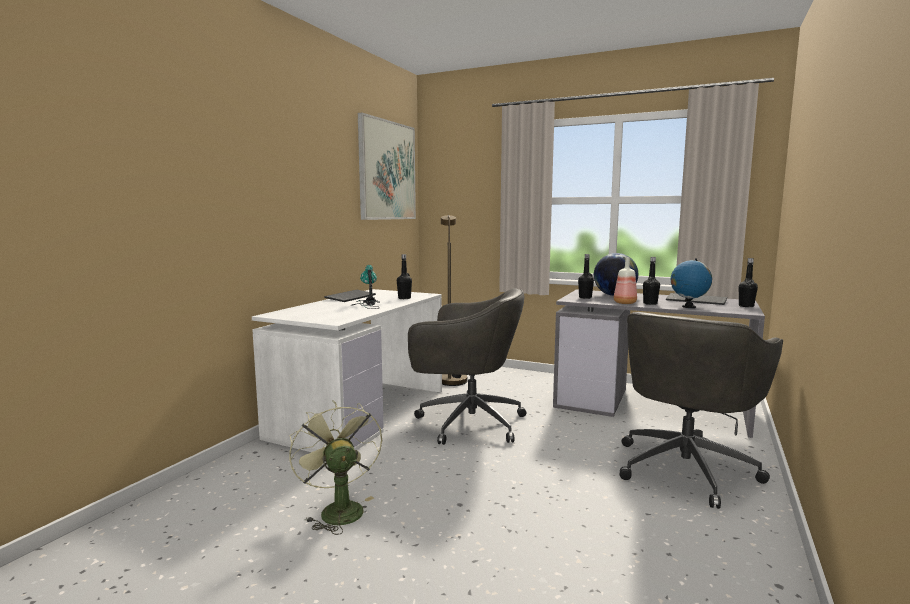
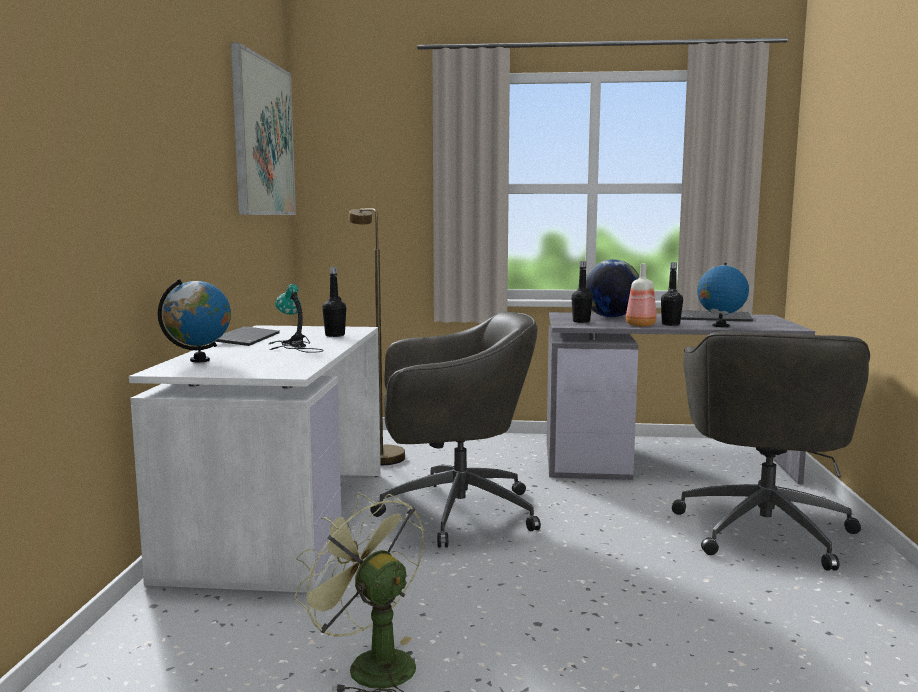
camera: 20 degrees left, 0 degrees up
black bottle [739,258,758,307] -> none
none -> globe [158,279,231,362]

